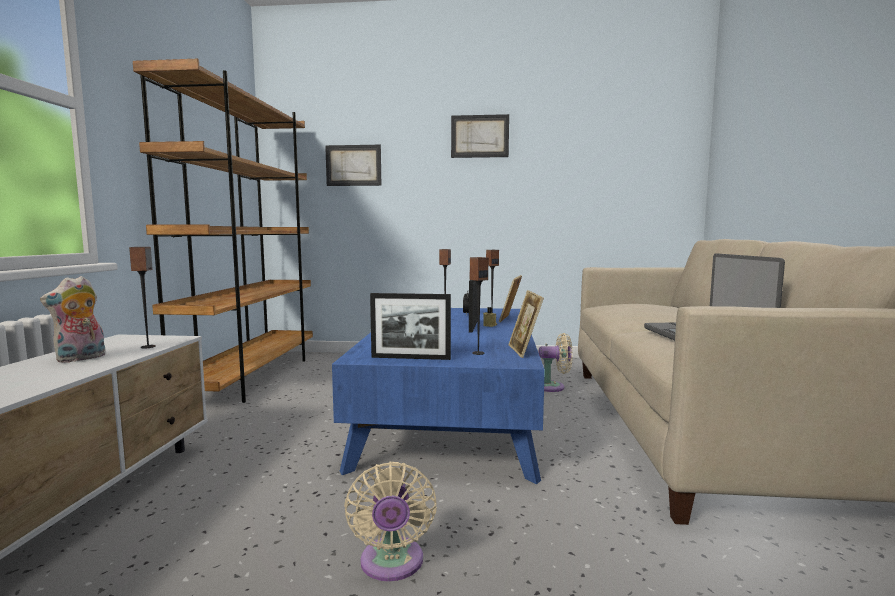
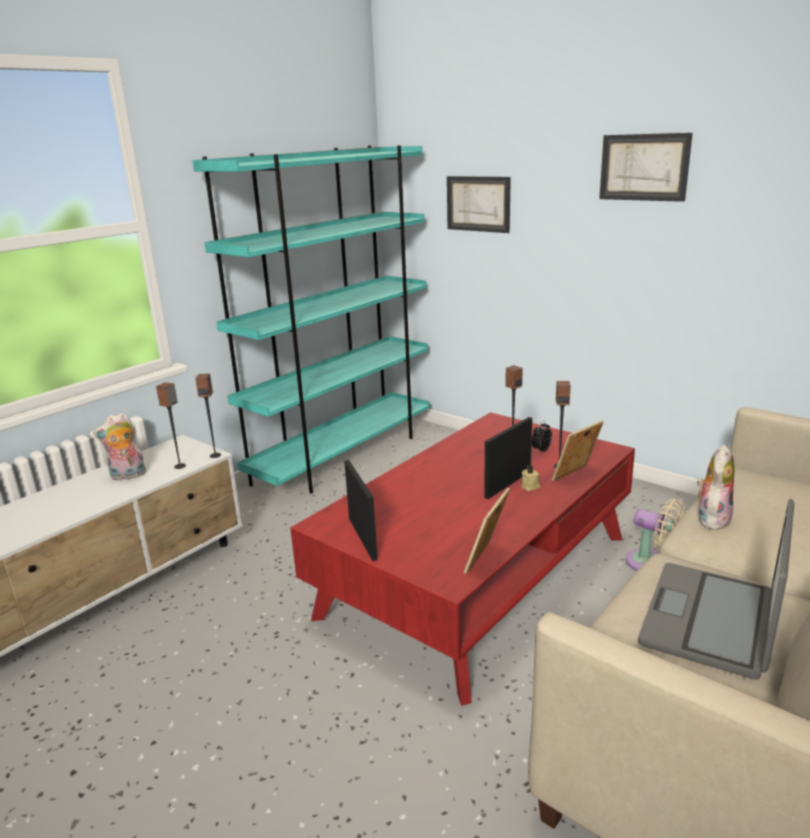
camera: 35 degrees right, 15 degrees up
brown bookcase [133,59,313,403] -> turquoise bookcase [192,145,430,494]
blue coffee table [332,308,545,484] -> red coffee table [290,412,635,706]
beige fan [344,462,437,582] -> none
picture frame [370,293,451,360] -> picture frame turned 150 degrees counterclockwise [344,460,378,561]
speaker [470,257,488,355] -> speaker moved to [195,374,221,458]
none -> plush toy [697,445,735,530]

